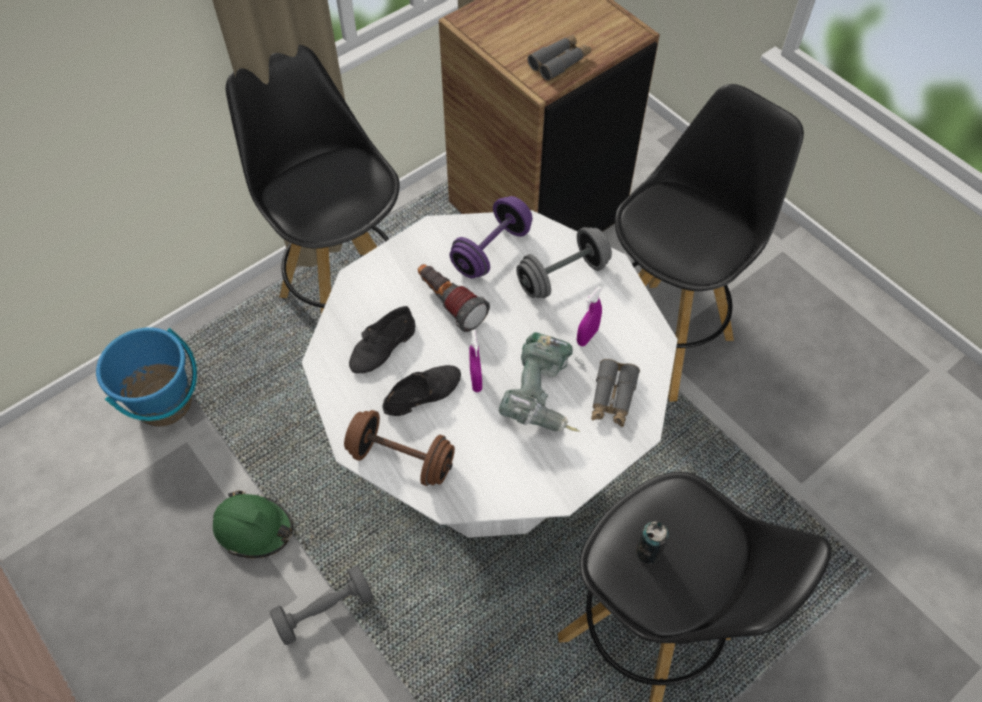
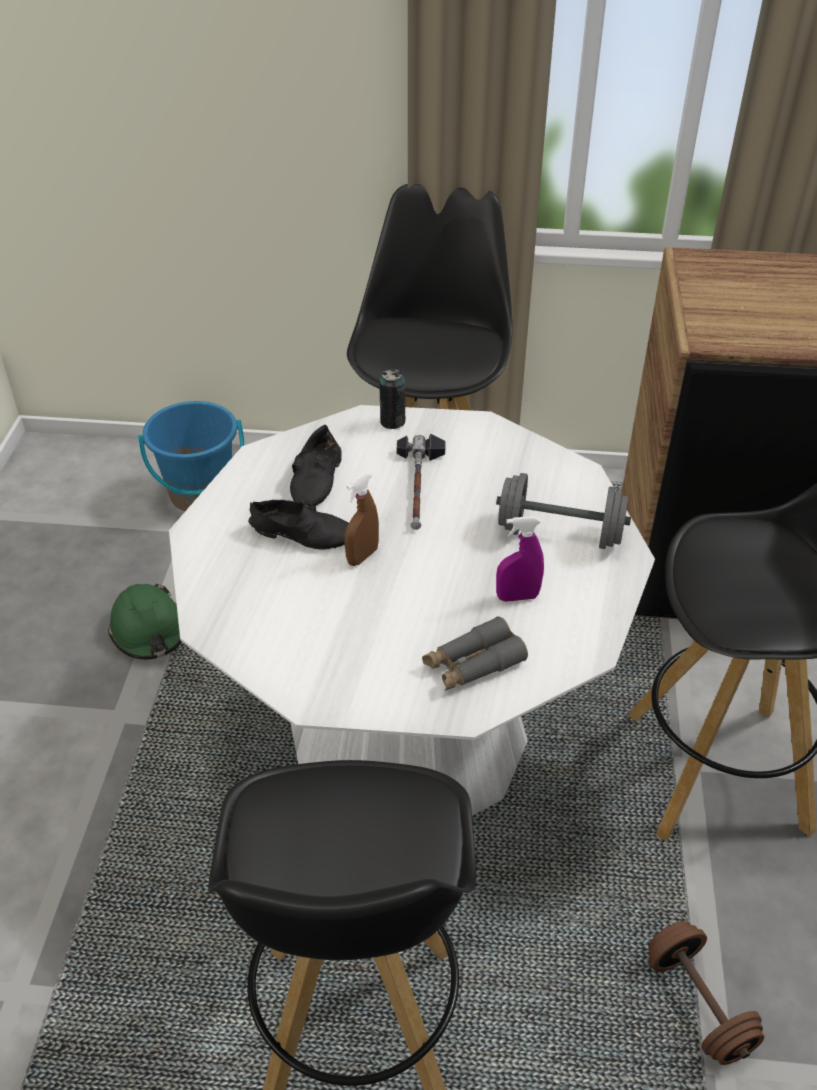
camera: 45 degrees right, 15 degrees down
grey dumbbell [270,565,374,645] -> none
brown dumbbell [344,410,455,486] -> brown dumbbell moved to [648,921,764,1065]
black shoe [349,306,415,373] -> black shoe turned 75 degrees counterclockwise [290,425,342,506]
flashlight [418,264,490,332] -> hammer [397,434,445,530]
purple dumbbell [450,196,533,278] -> none
purple spray bottle [469,330,482,392] -> brown spray bottle [345,473,379,566]
power drill [499,332,585,432] -> none
grey binoculars [528,34,591,81] -> none
can [636,521,669,564] -> can moved to [379,369,406,429]

